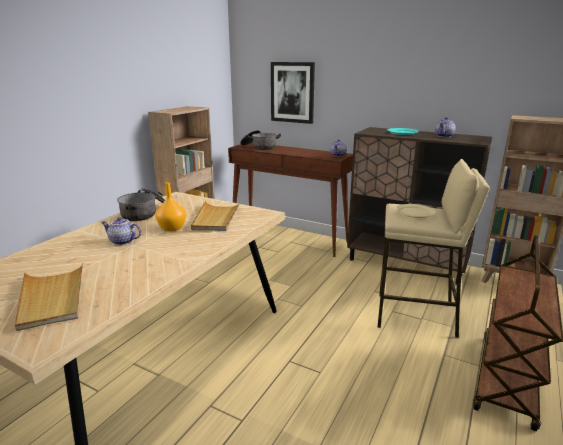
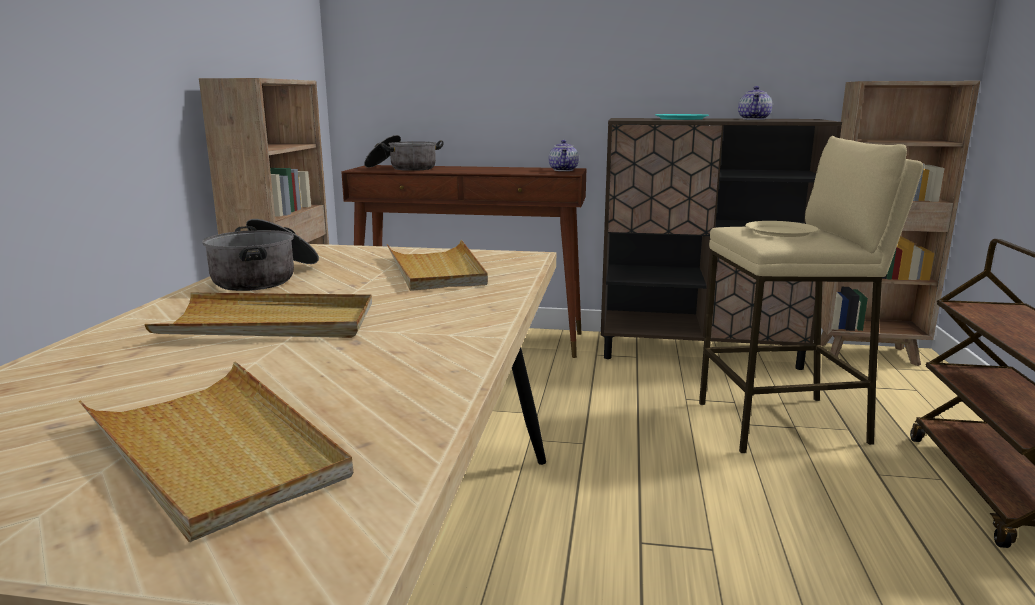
camera: 20 degrees left, 5 degrees down
teapot [101,217,141,245] -> beige tray [144,292,372,338]
orange vase [155,182,186,232] -> none
picture [271,62,315,124] -> none

